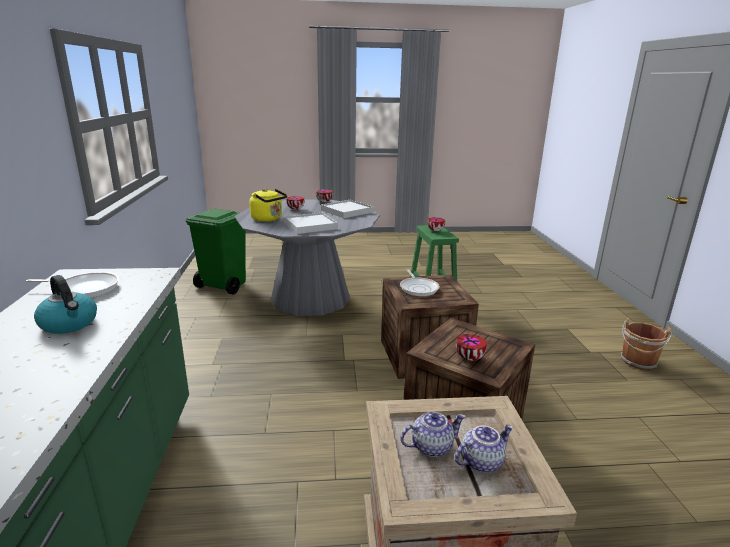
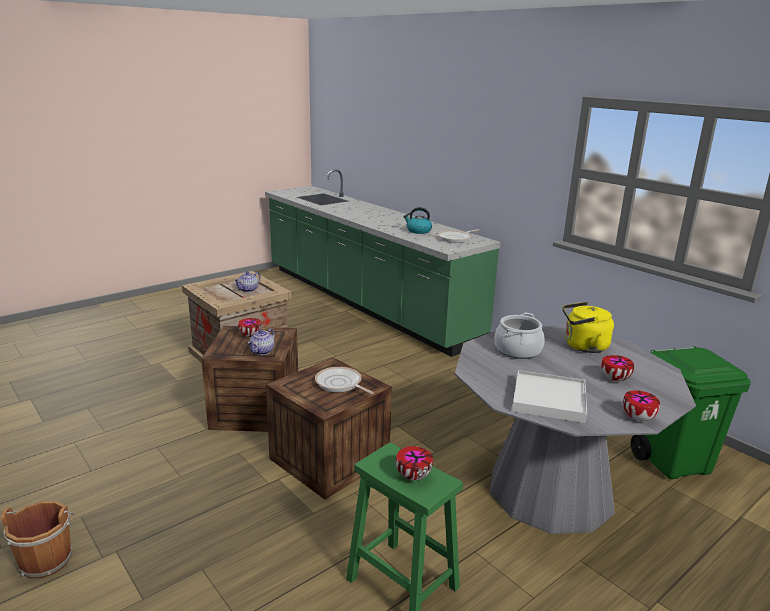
camera: 145 degrees right, 0 degrees up
white tray [284,213,338,234] -> cooking pot [494,313,544,359]
teapot [454,425,513,473] -> teapot moved to [248,328,275,355]

